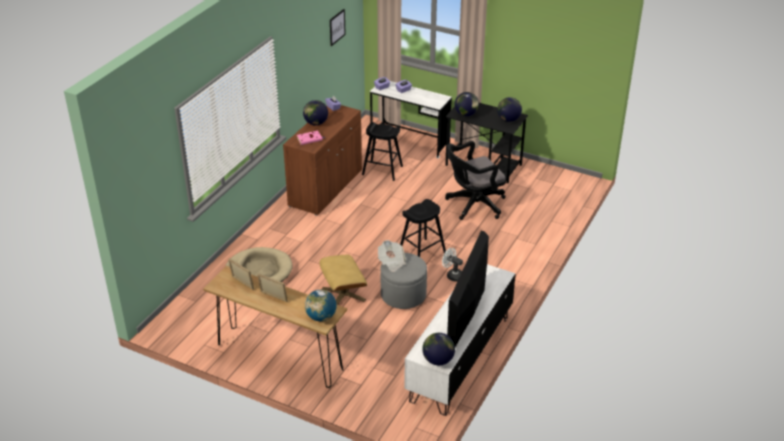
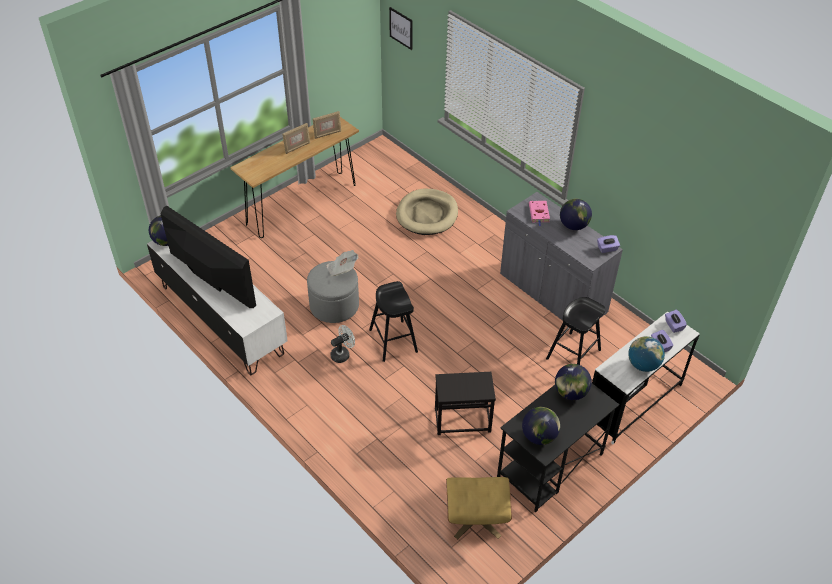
camera: 110 degrees right, 10 degrees up
brown cabinet [283,105,362,216] -> grey cabinet [500,192,623,321]
globe [305,289,337,321] -> globe moved to [628,336,665,372]
beige ottoman [319,255,367,305] -> beige ottoman moved to [446,477,512,540]
picture [330,9,346,46] -> picture moved to [389,7,413,50]
black office chair [445,141,506,220] -> black side table [435,372,496,435]

